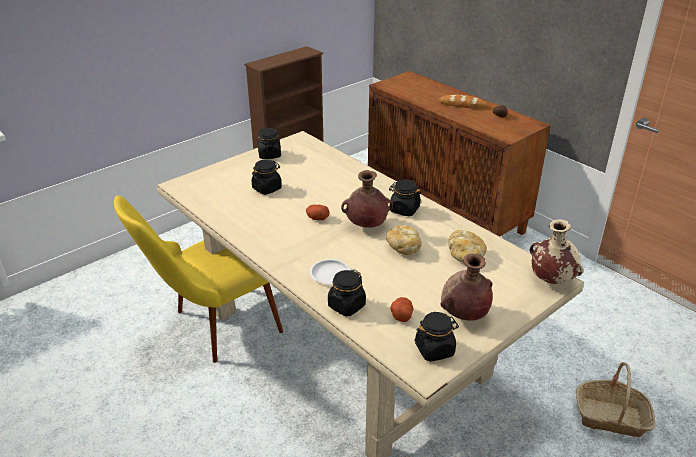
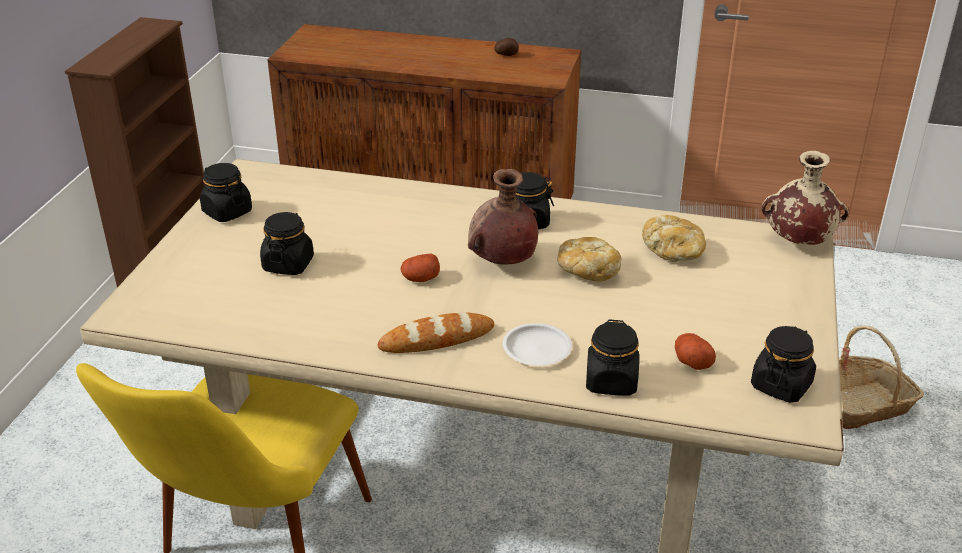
camera: 35 degrees left, 0 degrees up
bread [439,95,488,109] -> bread moved to [377,312,494,353]
brown vase [440,253,493,321] -> none

